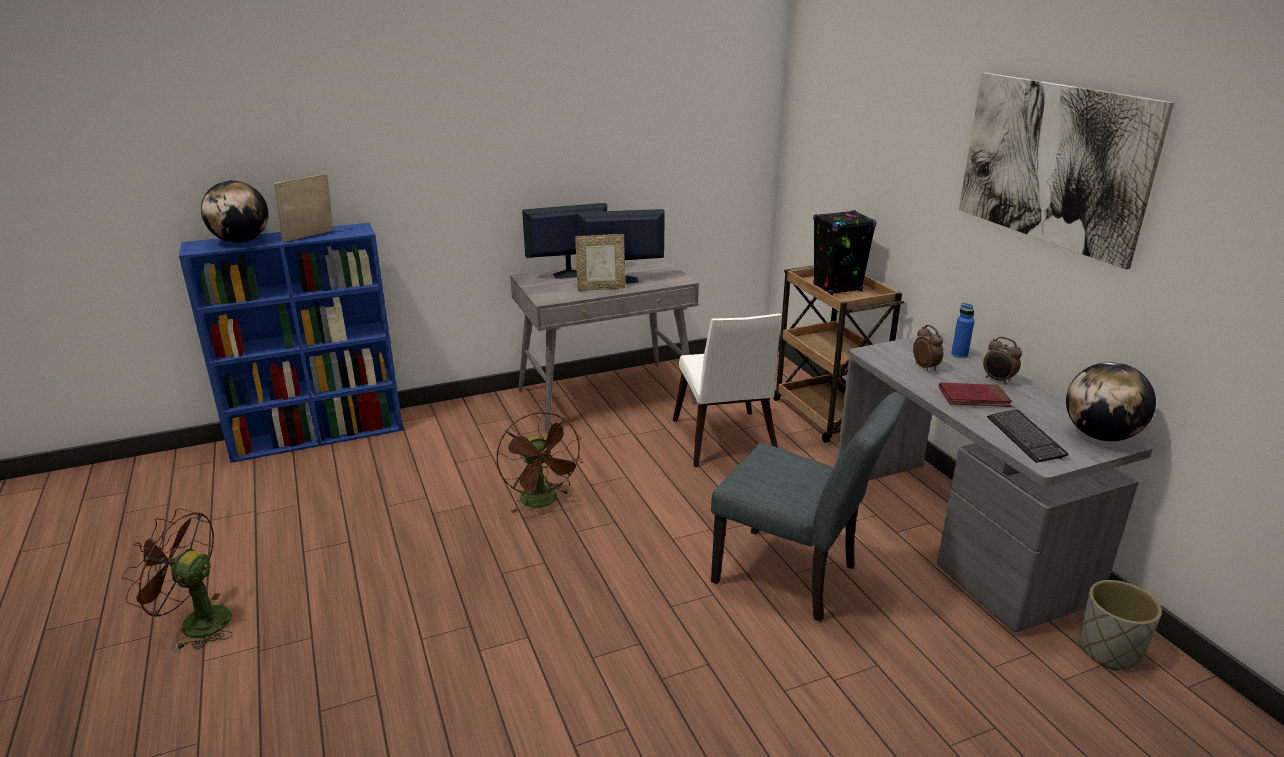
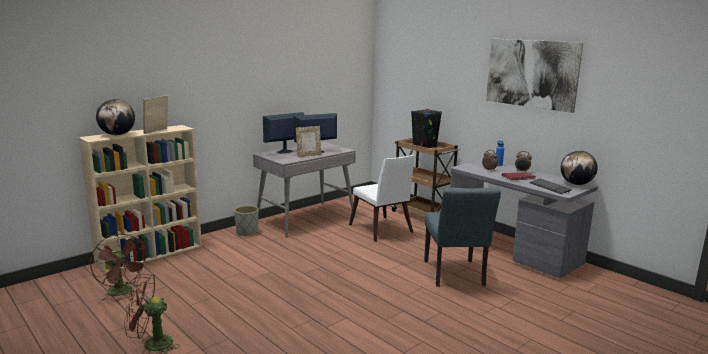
camera: 20 degrees left, 10 degrees down
blue bookcase [179,223,403,463] -> beige bookcase [79,125,202,274]
brown fan [497,412,583,513] -> brown fan moved to [90,234,148,301]
grey chair [711,392,906,622] -> grey chair turned 75 degrees clockwise [424,187,501,287]
grey planter [1079,580,1162,671] -> grey planter moved to [234,205,259,236]

